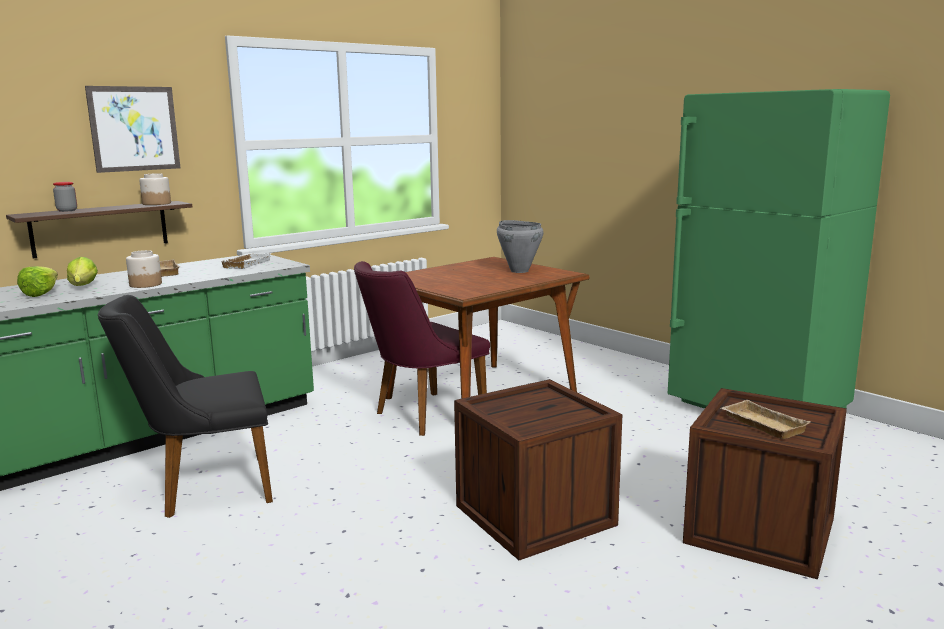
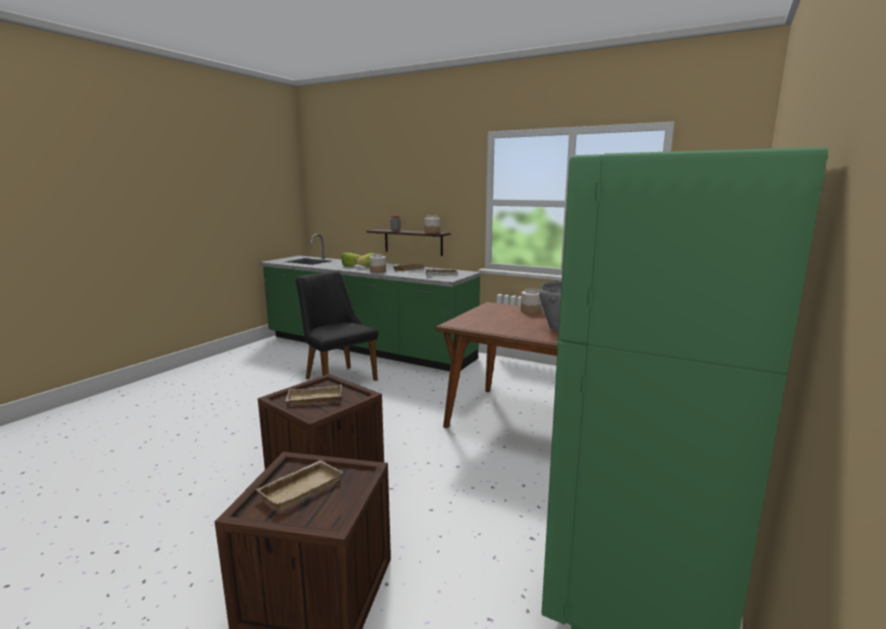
camera: 70 degrees right, 0 degrees up
picture [85,86,181,173] -> none
purple chair [354,261,490,436] -> none
none -> beige tray [285,384,342,404]
none -> jar [521,288,542,314]

